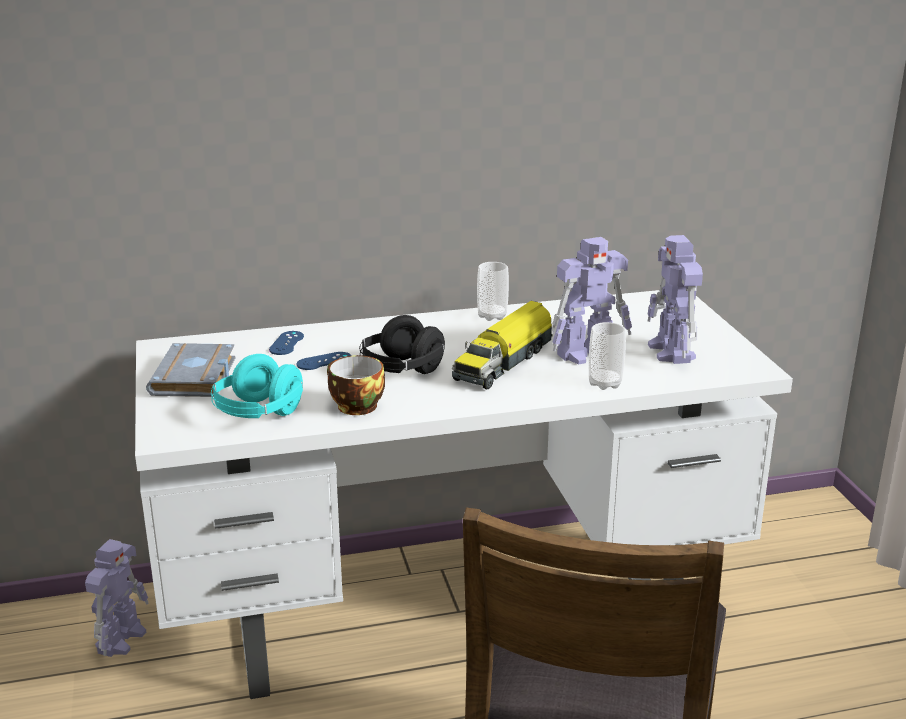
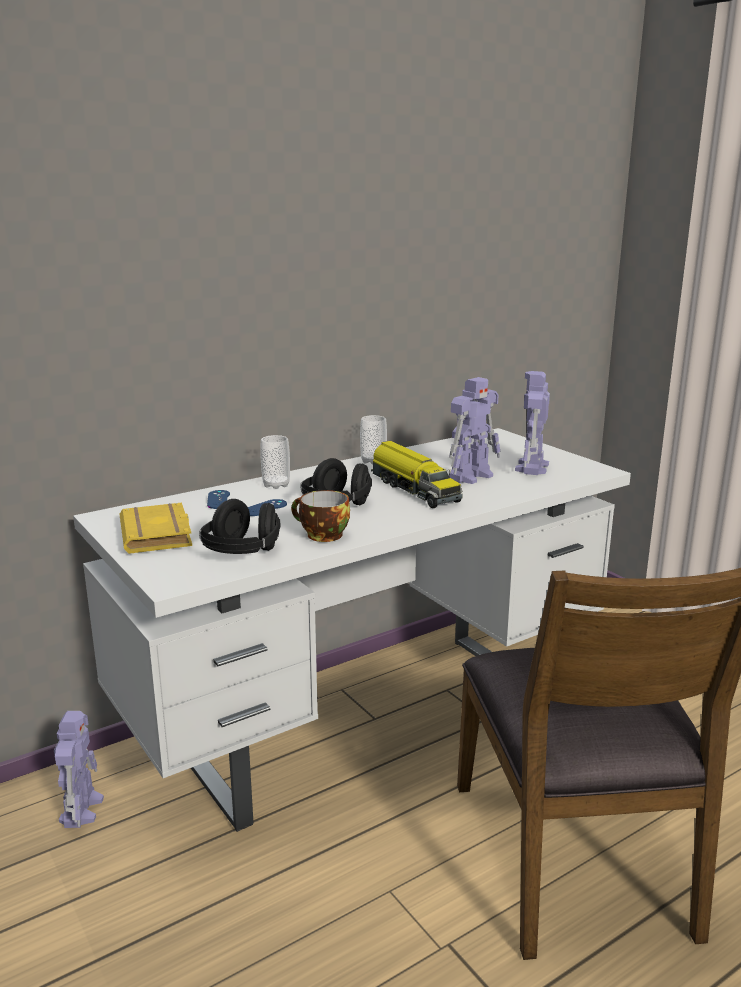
camera: 20 degrees left, 5 degrees down
grey book [146,343,235,397] -> yellow book [120,503,192,554]
turquoise headphones [211,354,303,418] -> black headphones [199,499,281,554]
toy truck [452,301,553,389] -> toy truck turned 45 degrees counterclockwise [371,441,463,508]
cup [589,322,626,390] -> cup moved to [260,435,290,489]
toy robot [648,235,703,364] -> toy robot turned 45 degrees clockwise [515,371,550,475]

